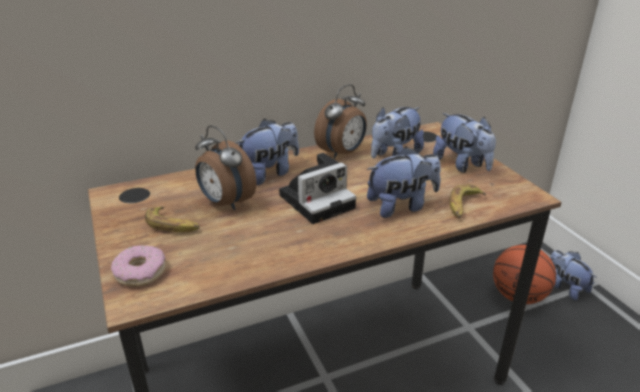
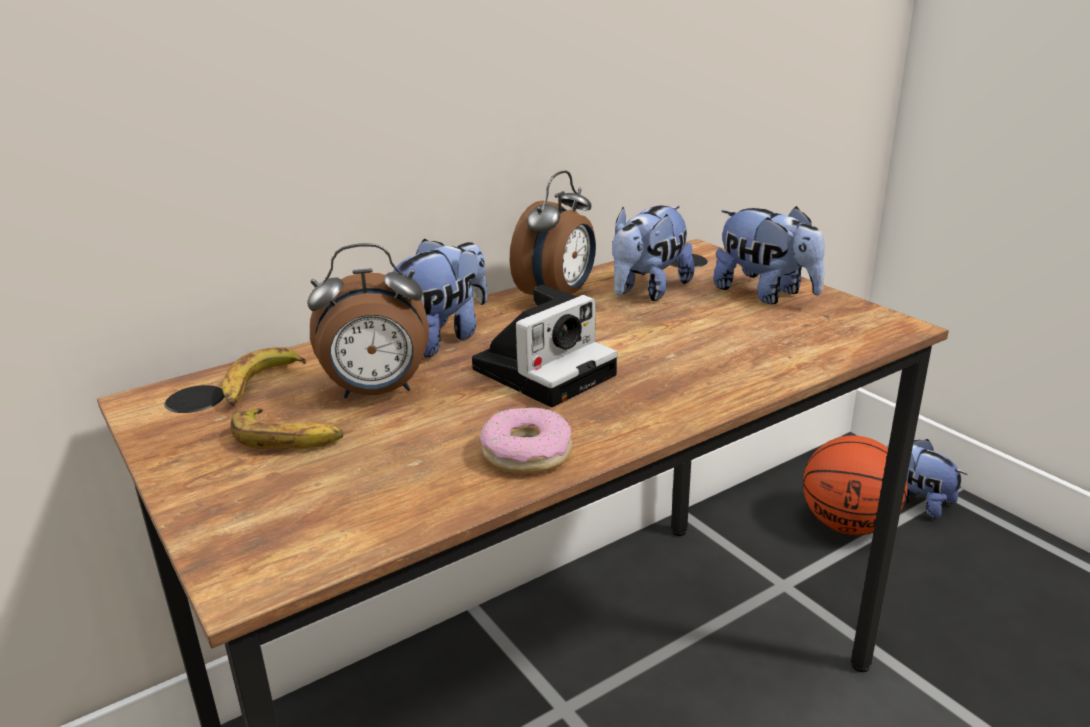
camera: 10 degrees left, 5 degrees down
donut [111,245,166,287] -> donut moved to [479,407,572,473]
alarm clock [195,125,257,210] -> alarm clock turned 45 degrees counterclockwise [307,243,429,398]
plush toy [367,147,441,218] -> none
banana [449,184,486,218] -> banana moved to [222,347,306,406]

